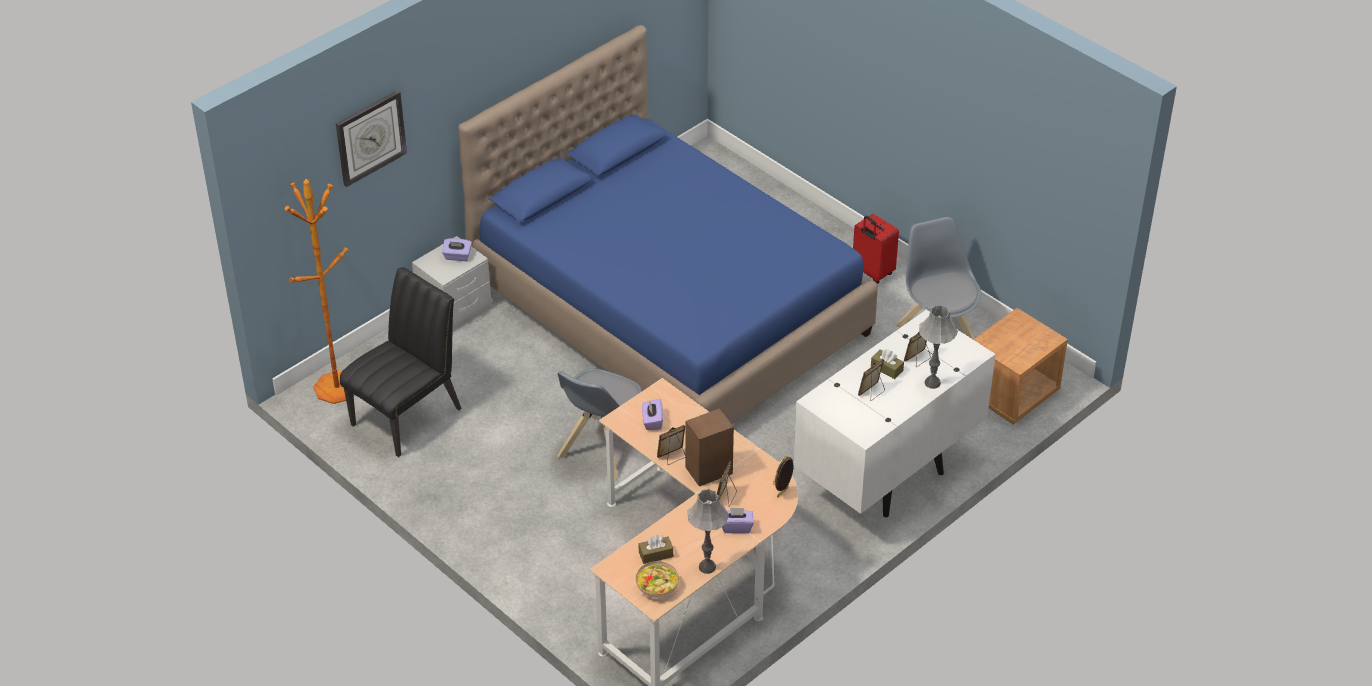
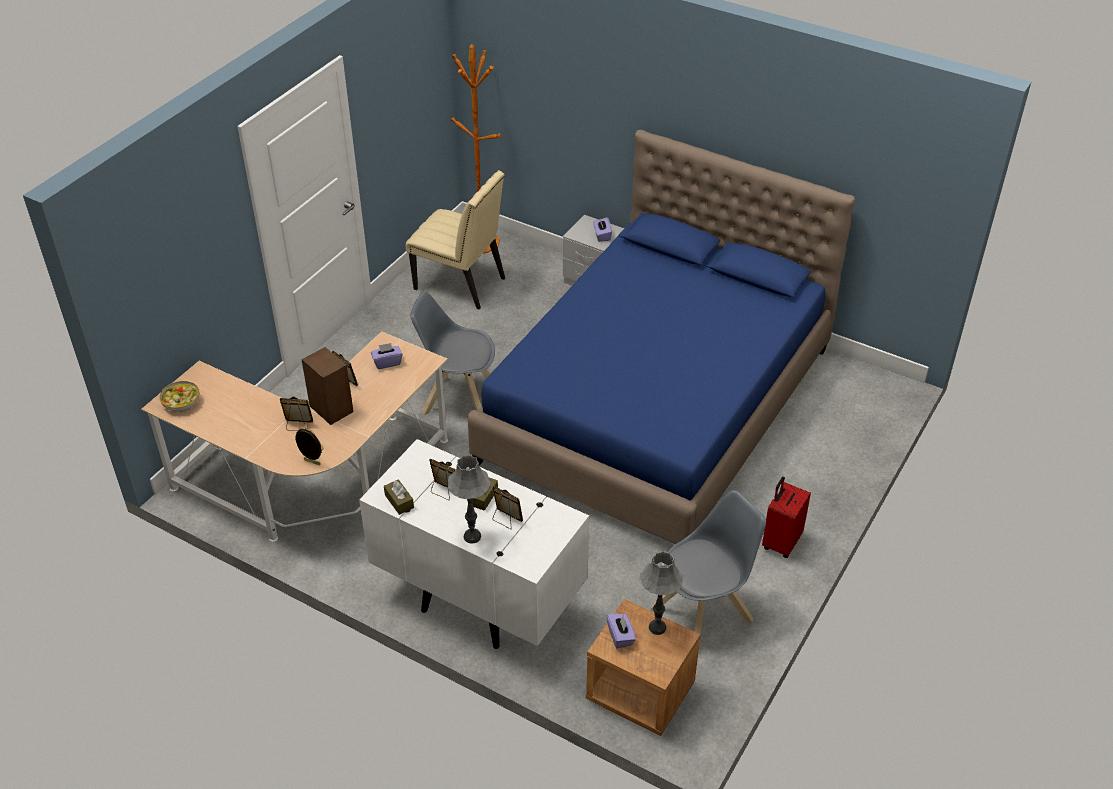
camera: 75 degrees right, 0 degrees up
wall clock [336,90,407,187] -> none
black chair [340,267,462,457] -> beige chair [406,170,505,309]
brown tissue box [639,535,673,564] -> brown tissue box moved to [384,479,414,515]
grey table lamp [687,489,729,574] -> grey table lamp moved to [640,551,683,635]
purple tissue box [722,507,754,533] -> purple tissue box moved to [606,613,636,648]

